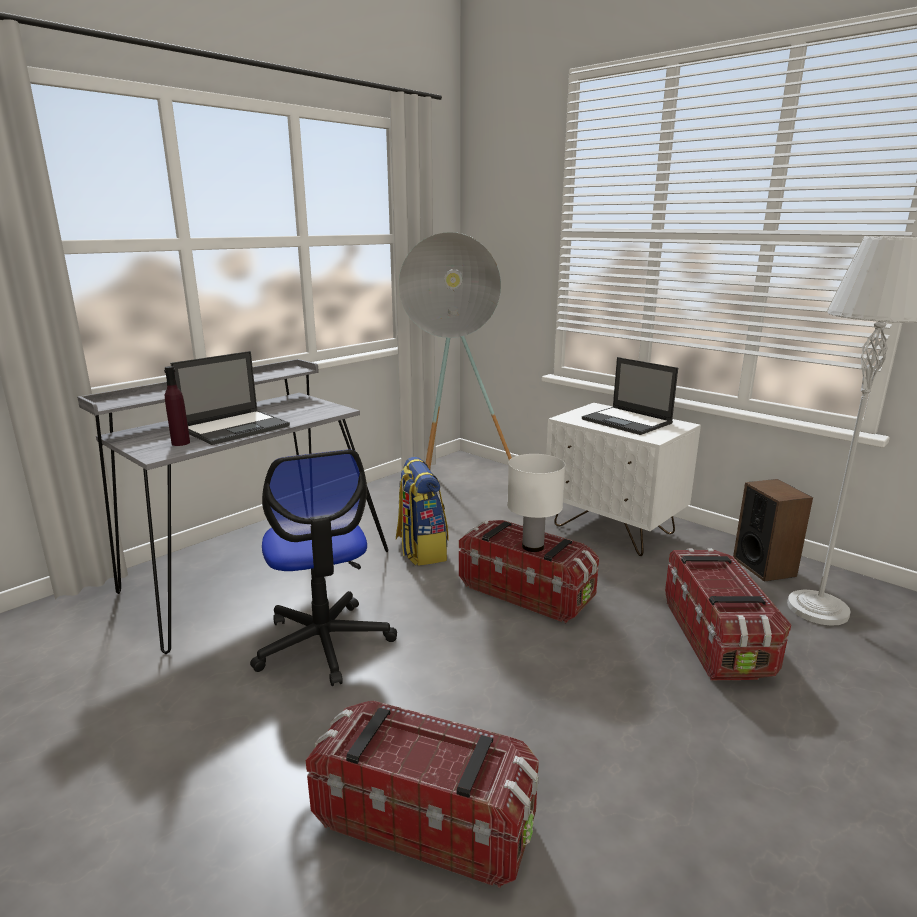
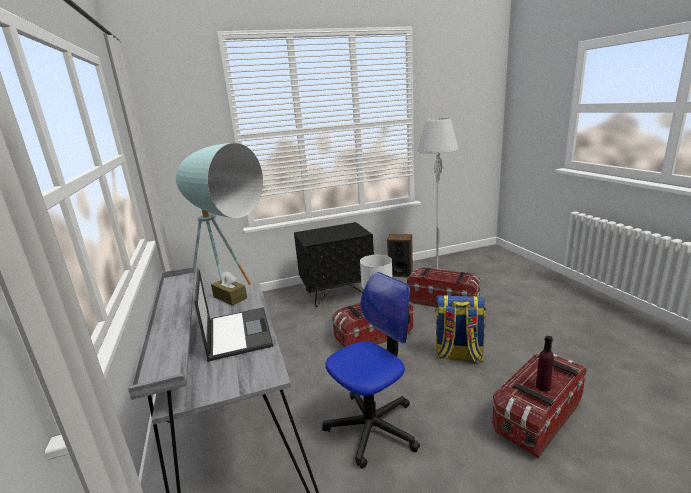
camera: 60 degrees left, 0 degrees up
purple bottle [164,366,190,446] -> purple bottle moved to [536,336,554,392]
office chair [250,449,397,686] -> office chair turned 45 degrees counterclockwise [322,272,420,468]
backpack [396,457,449,566] -> backpack moved to [435,295,486,362]
white nightstand [546,403,701,556] -> black nightstand [294,222,374,307]
laptop [582,357,678,435] -> none
none -> brown tissue box [211,271,247,306]

